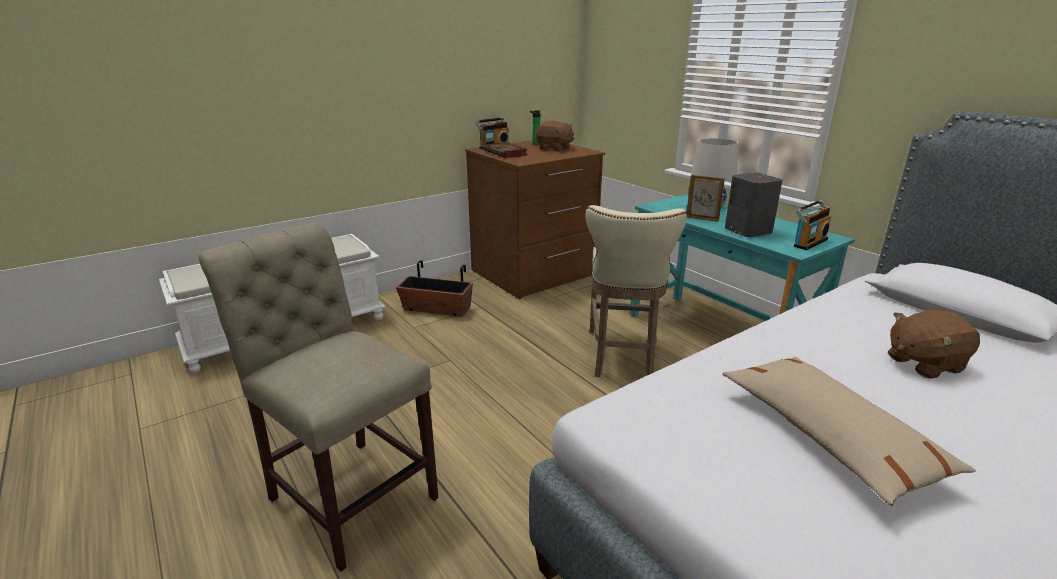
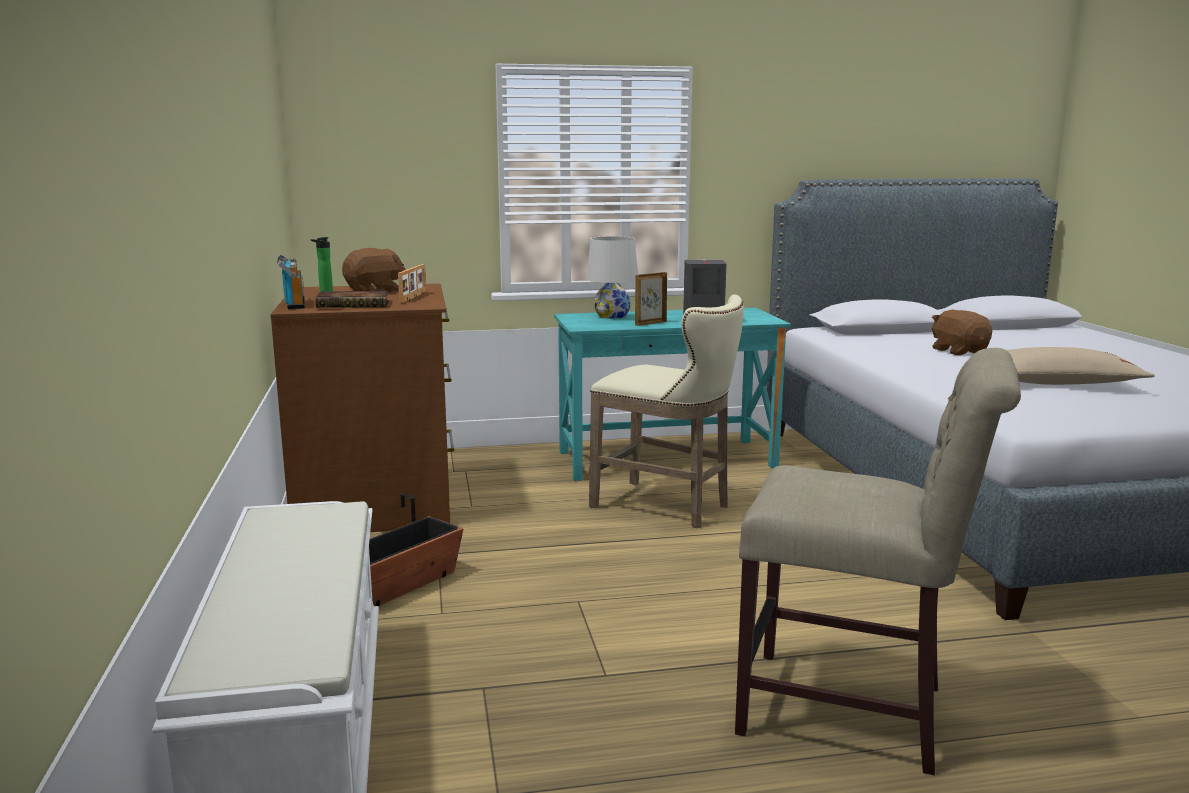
camera: 65 degrees left, 10 degrees down
beige chair [198,222,438,572] -> beige chair turned 135 degrees counterclockwise [735,348,1021,775]
radio [794,200,831,250] -> none
brown plush toy [888,310,980,379] -> brown plush toy turned 150 degrees clockwise [932,309,992,355]
none -> picture frame [398,264,426,303]

